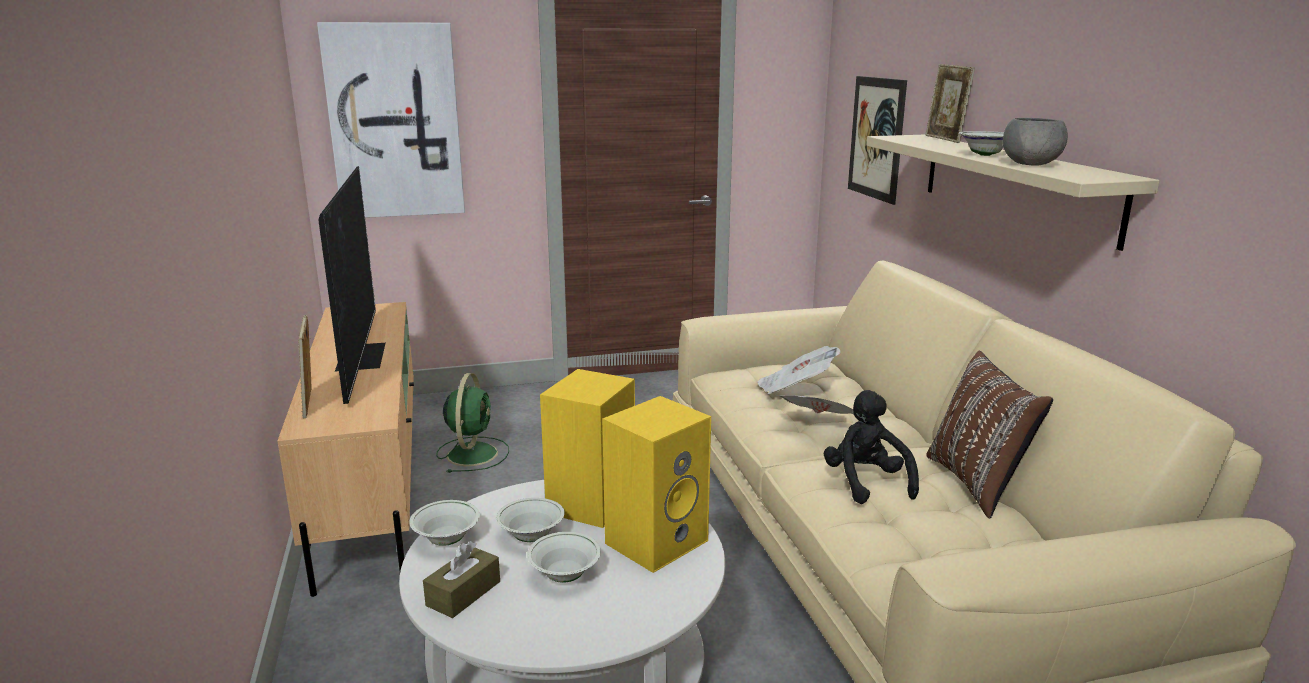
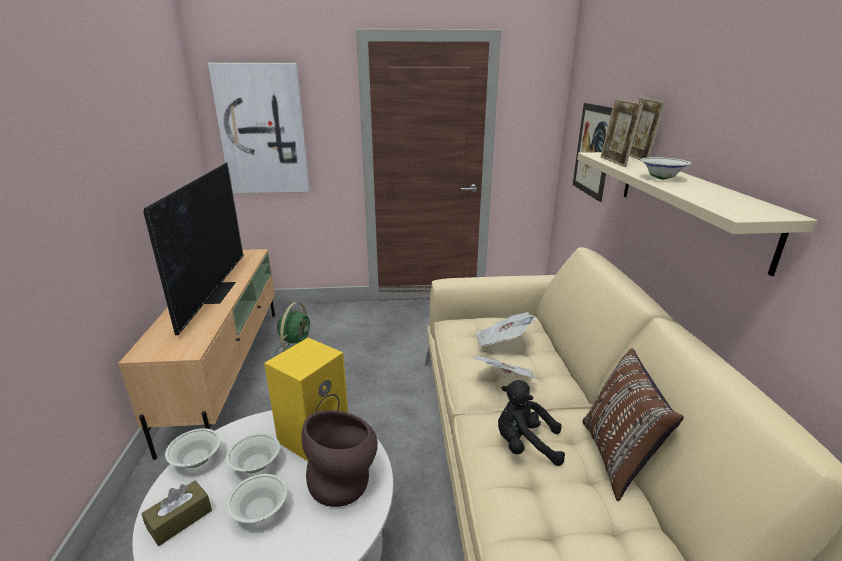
camera: 10 degrees right, 5 degrees up
picture frame [298,315,311,418] -> picture frame moved to [601,99,644,167]
yellow speaker [602,396,711,573] -> brown vase [302,410,378,507]
black plush toy [823,390,919,504] -> black plush toy turned 75 degrees counterclockwise [498,380,565,466]
grey bowl [1003,118,1068,166] -> none

